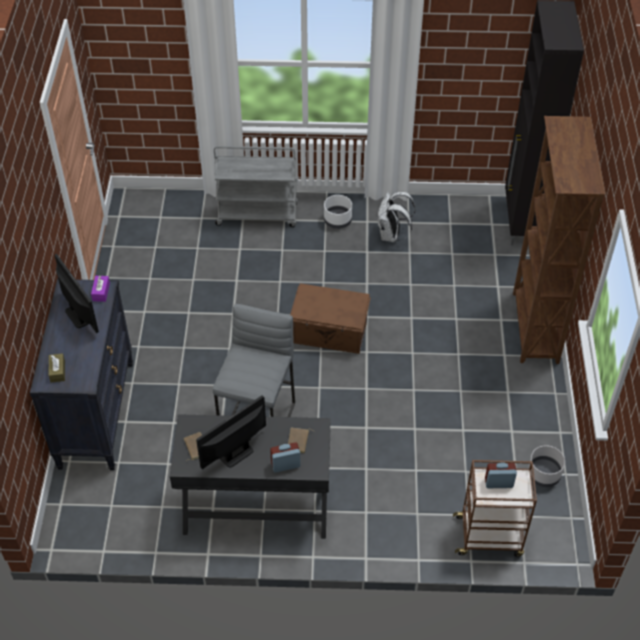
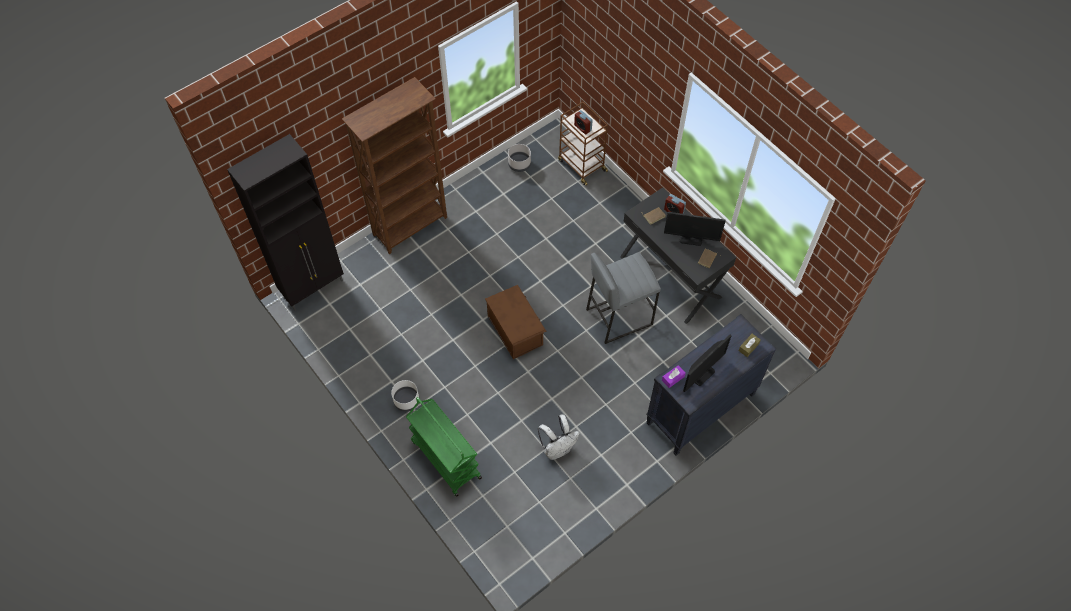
camera: 130 degrees left, 10 degrees up
monitor [55,254,99,333] -> monitor turned 150 degrees counterclockwise [683,335,731,392]
grey cart [214,146,298,227] -> green cart [406,397,482,497]
white backpack [377,192,415,242] -> white backpack moved to [538,414,580,460]

